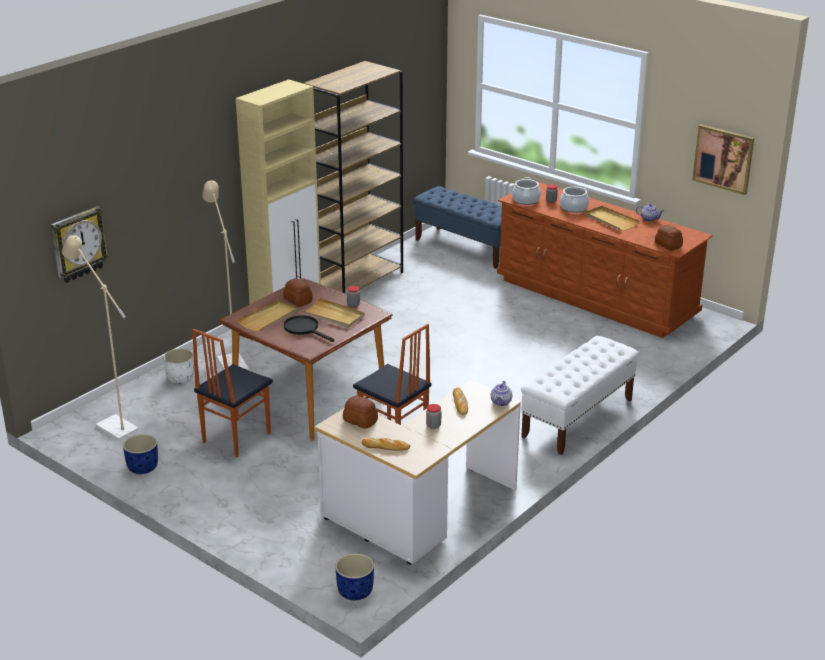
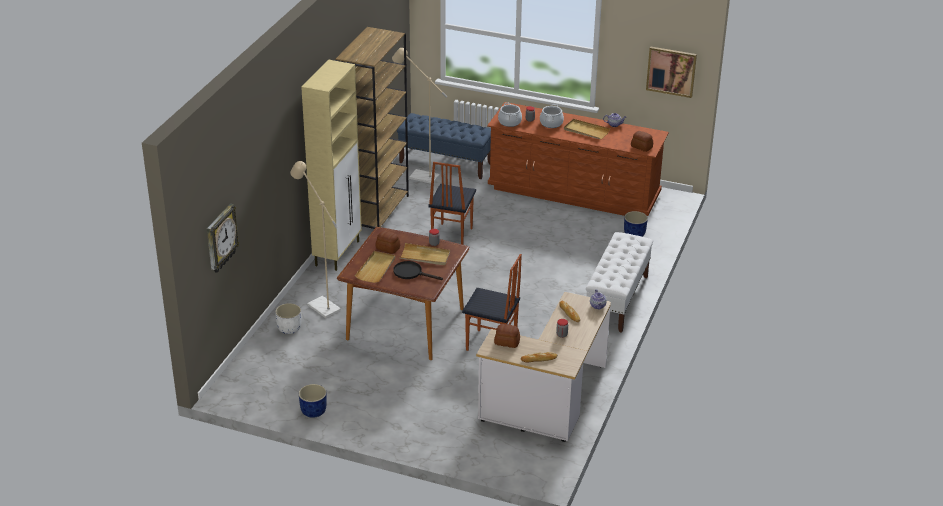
camera: 20 degrees left, 5 degrees up
beige floor lamp [62,235,139,441] -> beige floor lamp moved to [392,48,447,184]
chair [192,329,273,457] -> chair moved to [428,162,476,245]
blue planter [335,553,374,600] -> blue planter moved to [624,211,648,237]

